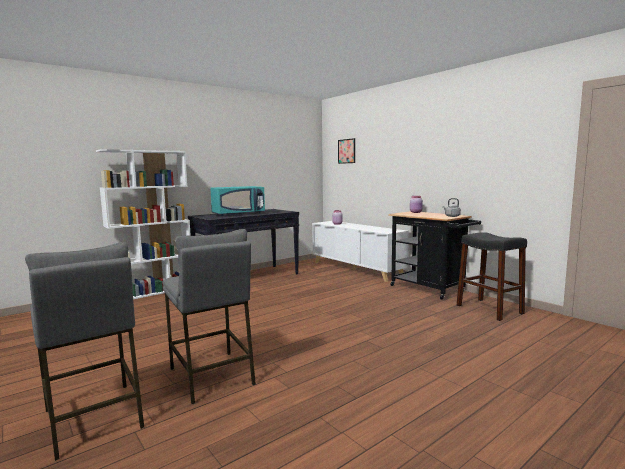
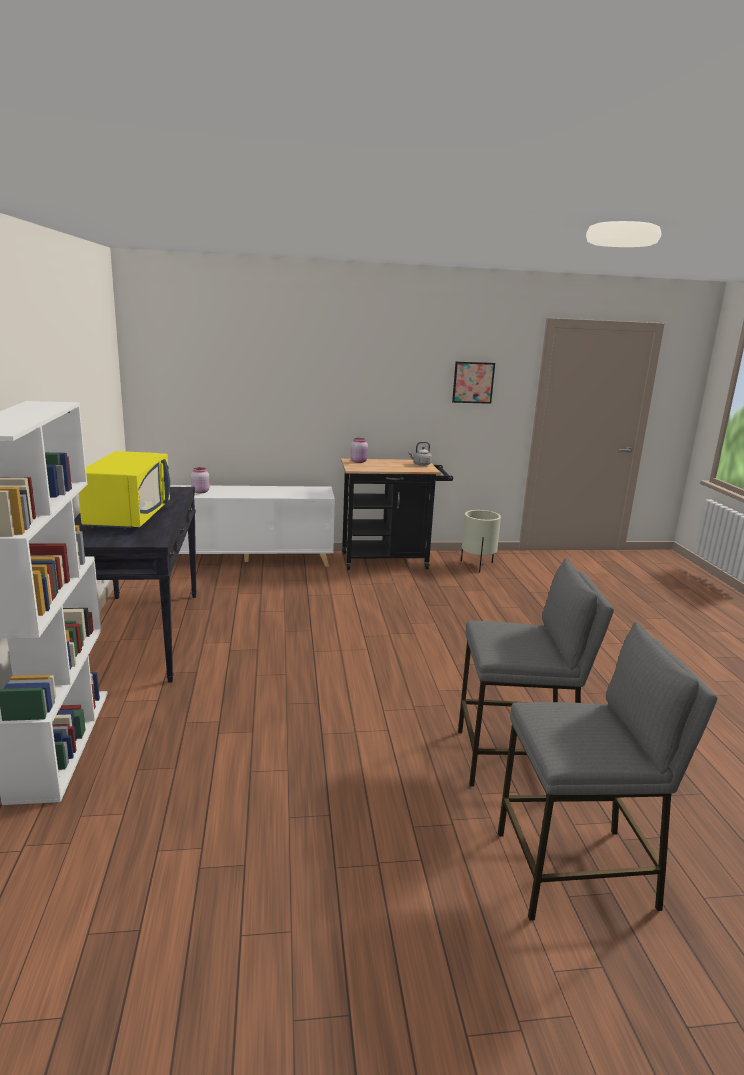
camera: 60 degrees left, 10 degrees up
turquoise microwave [210,186,265,216] -> yellow microwave [78,451,170,530]
picture [338,138,355,164] -> picture moved to [452,362,495,404]
black stool [457,232,527,321] -> beige planter [461,510,501,572]

